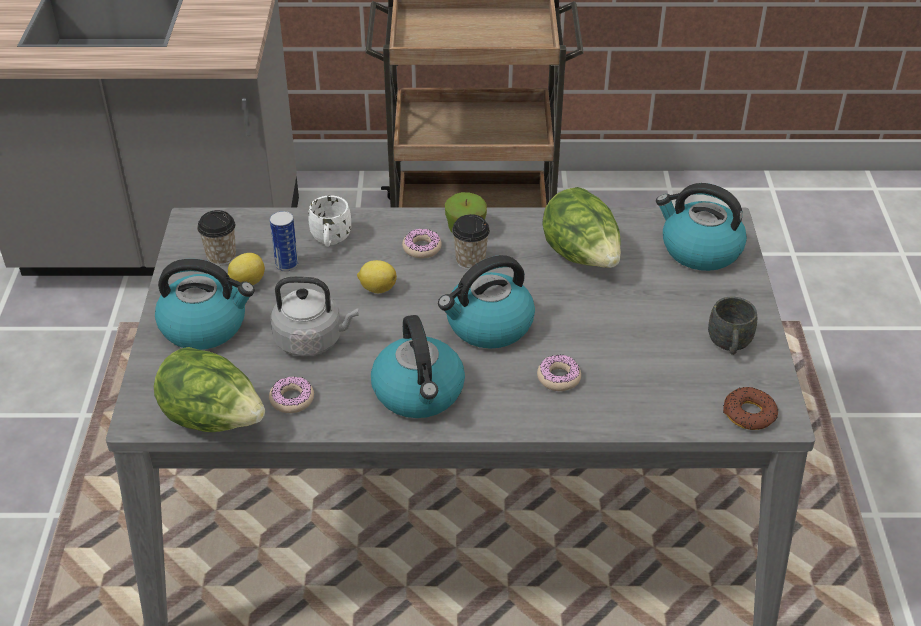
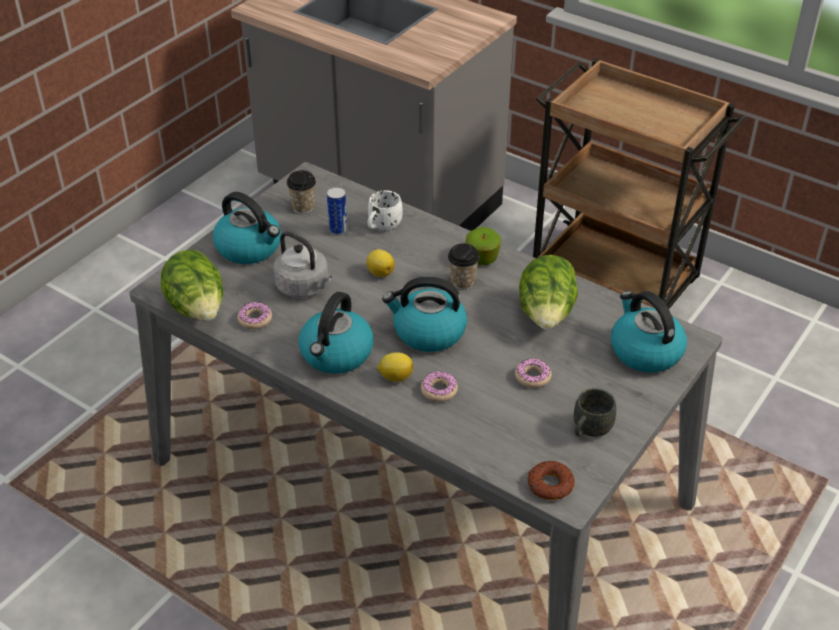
camera: 35 degrees right, 0 degrees up
lemon [228,253,265,285] -> lemon moved to [377,352,413,382]
donut [402,229,442,259] -> donut moved to [515,358,552,388]

